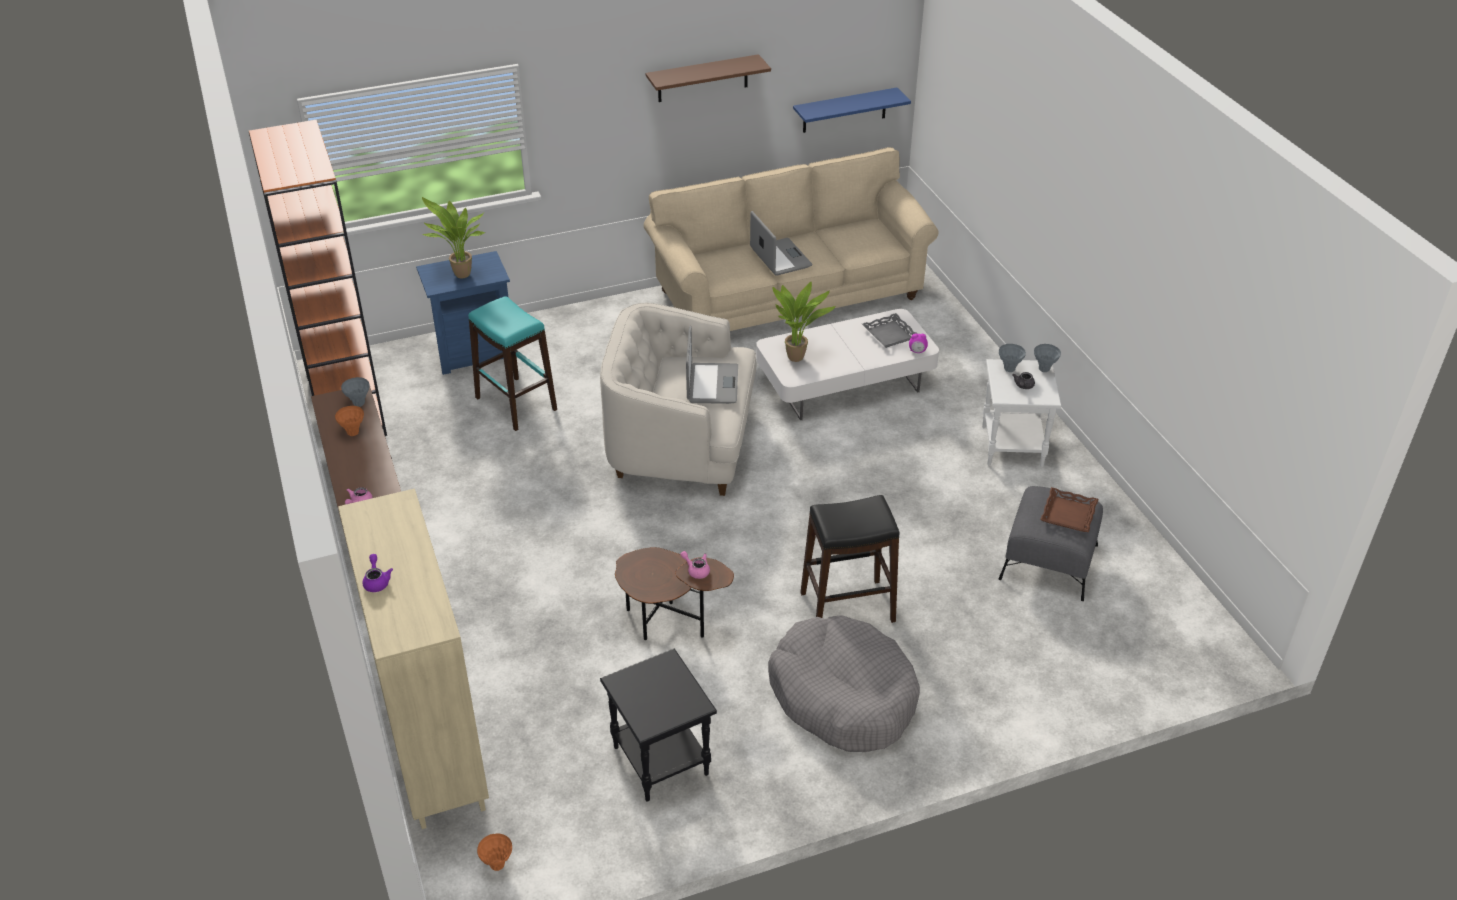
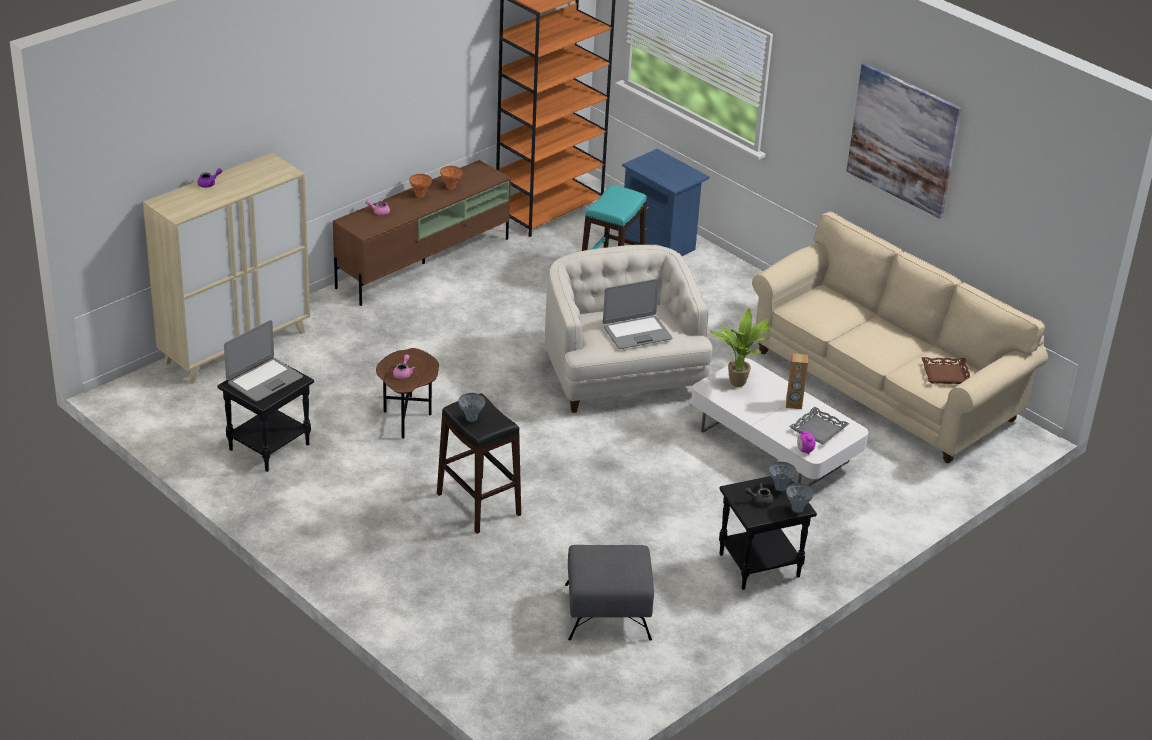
camera: 65 degrees right, 5 degrees down
grey vase [341,377,370,407] -> grey vase moved to [458,393,485,422]
potted plant [422,197,485,278] -> none
orange vase [477,833,512,871] -> orange vase moved to [409,174,432,198]
brown shelf [646,54,771,102] -> picture [846,63,962,219]
laptop [750,211,812,276] -> laptop moved to [224,320,303,402]
grey dog bed [768,615,920,752] -> none
blue shelf [793,88,911,133] -> none
white side table [982,359,1061,467] -> black side table [719,476,817,590]
brown tray [1040,487,1099,532] -> brown tray moved to [921,357,970,384]
none -> brown speaker [786,353,808,409]

